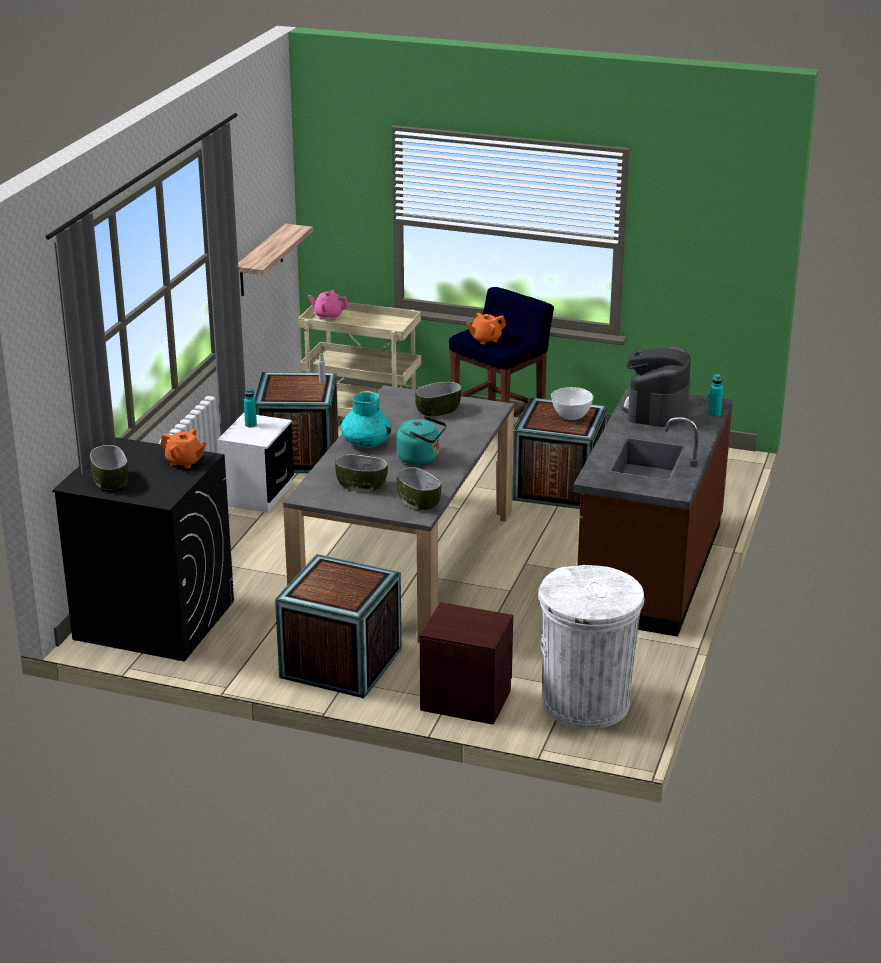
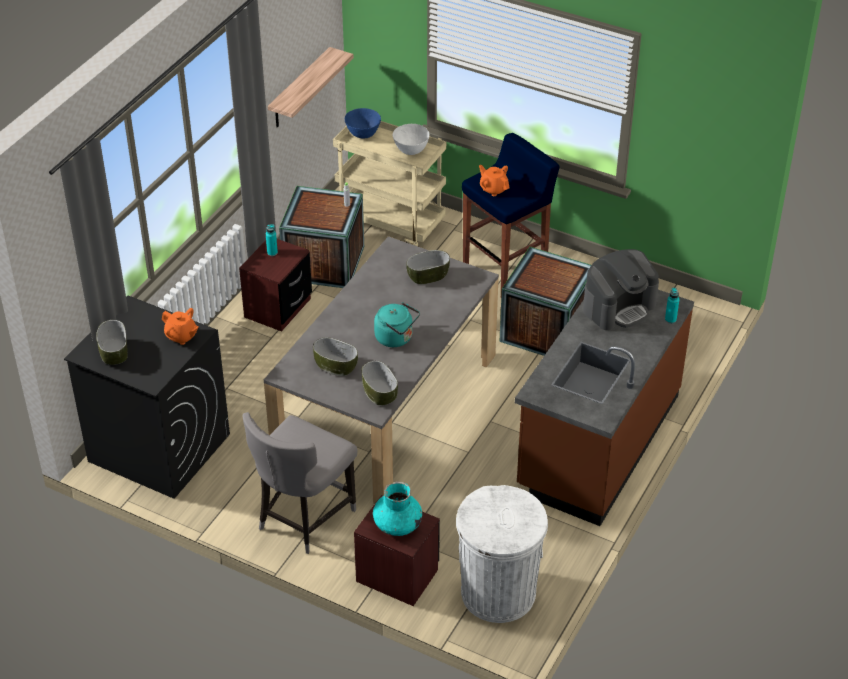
camera: 10 degrees right, 15 degrees up
white nightstand [217,413,294,513] -> brown nightstand [239,239,312,332]
crate [275,554,402,698] -> grey chair [243,412,358,554]
pink teapot [308,290,349,320] -> blue bowl [345,108,381,138]
turquoise vase [341,391,391,448] -> turquoise vase moved to [373,482,422,536]
orange teapot [466,313,506,344] -> orange teapot turned 60 degrees clockwise [479,165,510,196]
white bowl [551,387,594,420] -> white bowl moved to [393,124,429,155]
coffee machine [622,346,691,427] -> coffee machine turned 150 degrees counterclockwise [583,249,659,330]

